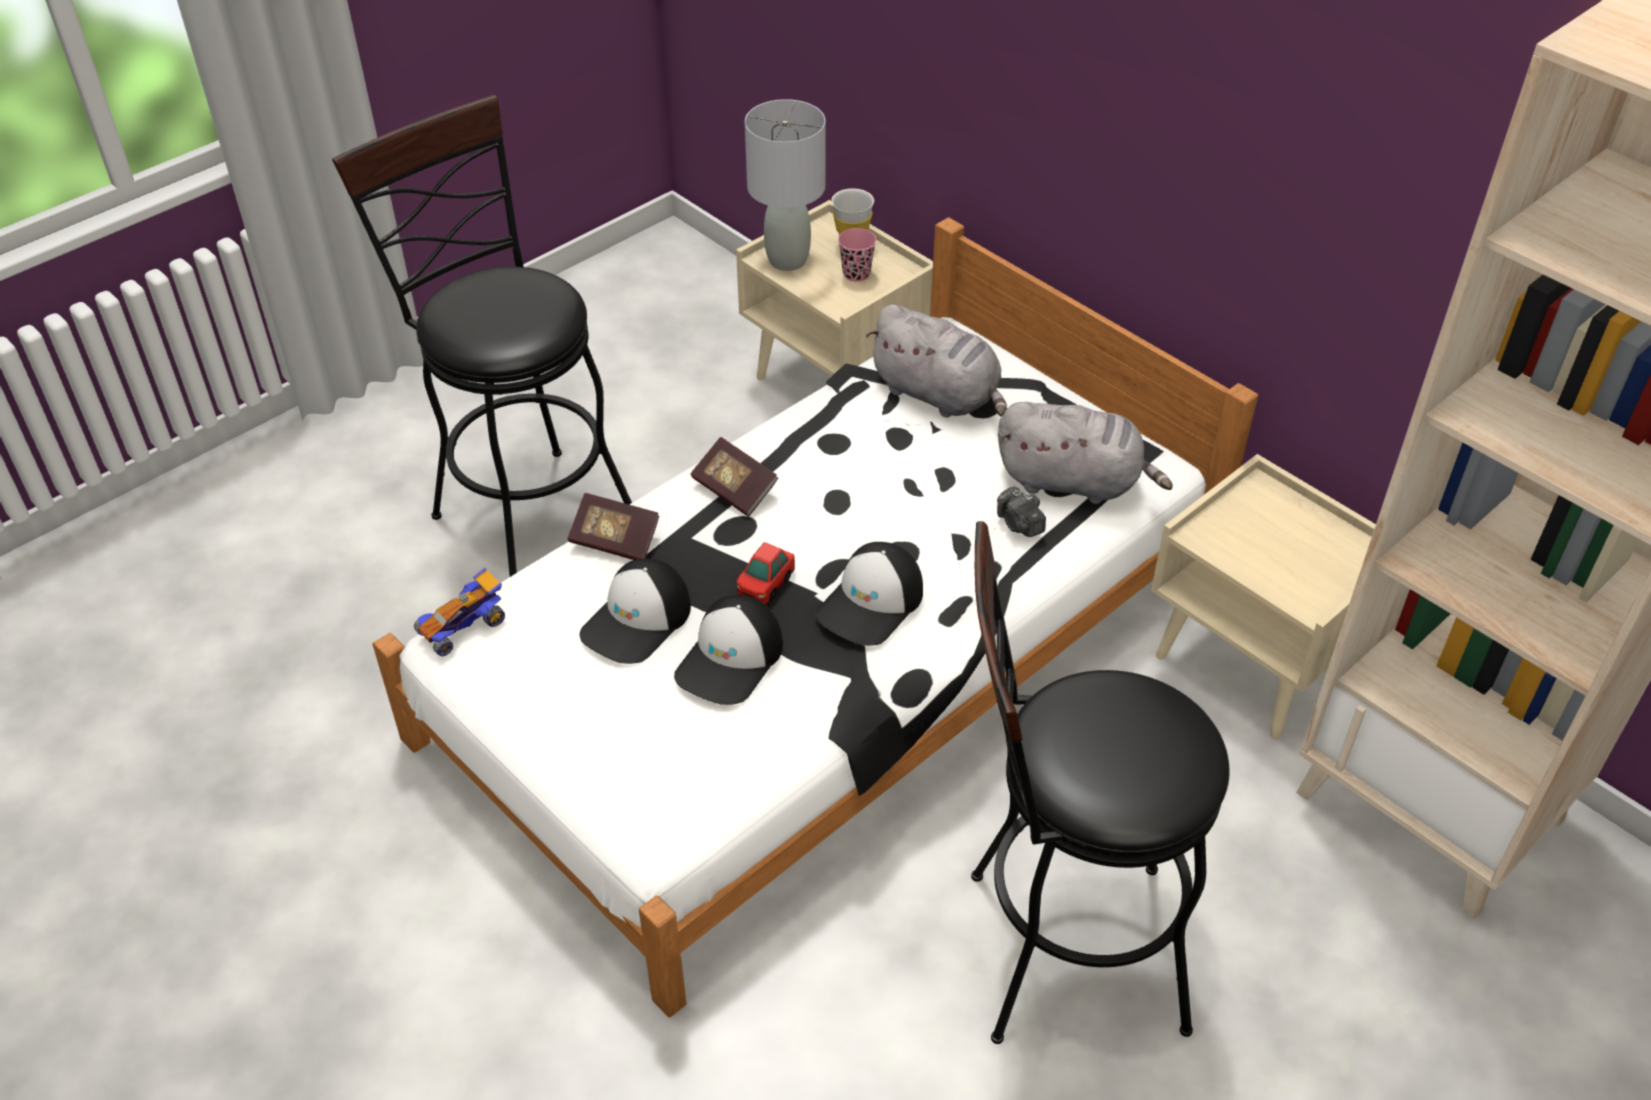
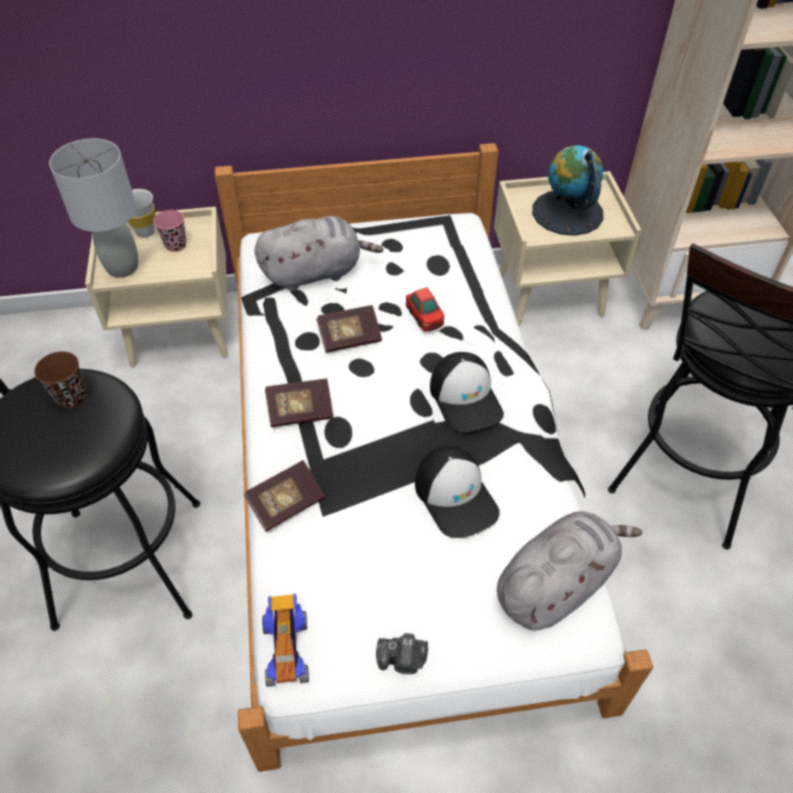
camera: 55 degrees left, 5 degrees up
cap [580,558,691,664] -> none
toy car [737,542,795,605] -> toy car moved to [406,287,444,332]
camera [997,487,1046,537] -> camera moved to [376,633,428,674]
grey plush toy [998,402,1173,504] -> grey plush toy moved to [497,511,642,631]
none -> brown cup [34,351,86,408]
none -> book [316,305,382,353]
none -> globe [532,145,604,236]

